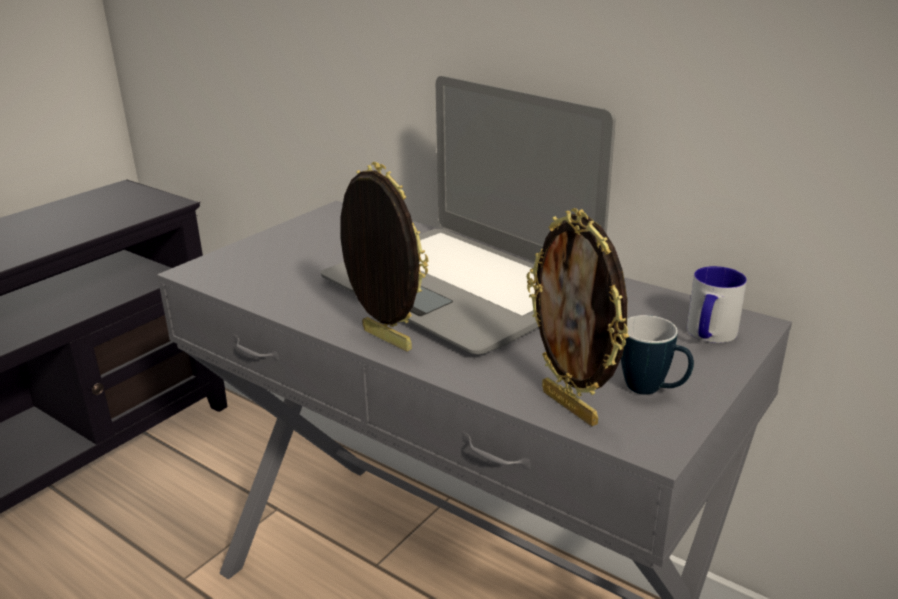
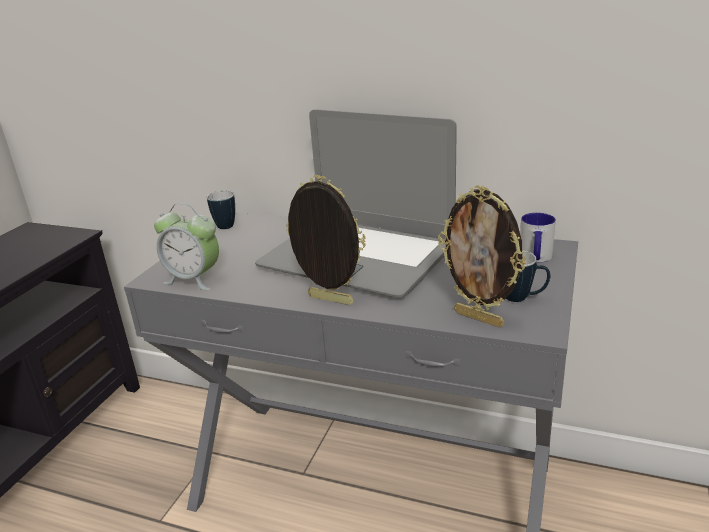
camera: 15 degrees left, 0 degrees up
none -> alarm clock [154,203,219,290]
none -> mug [207,191,235,229]

